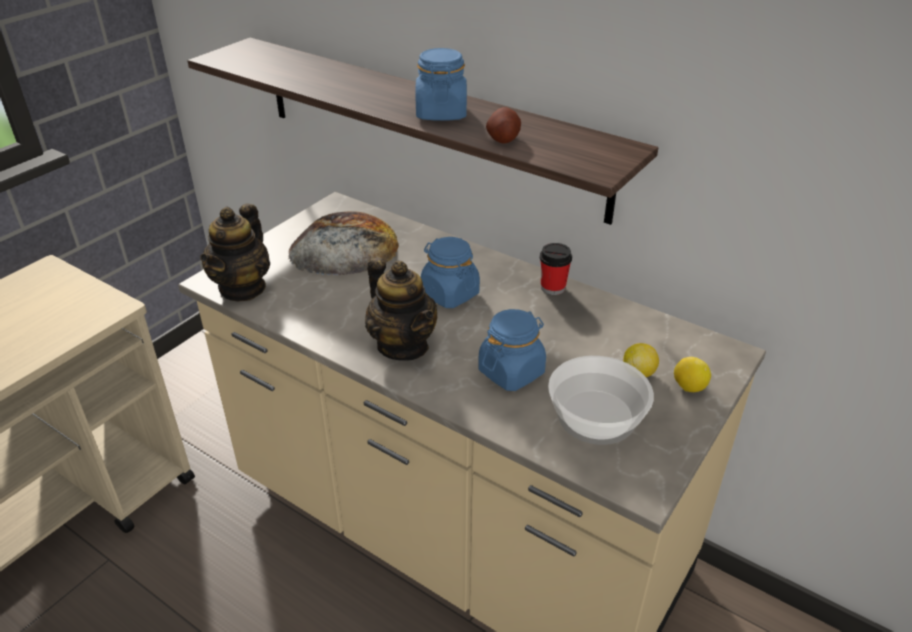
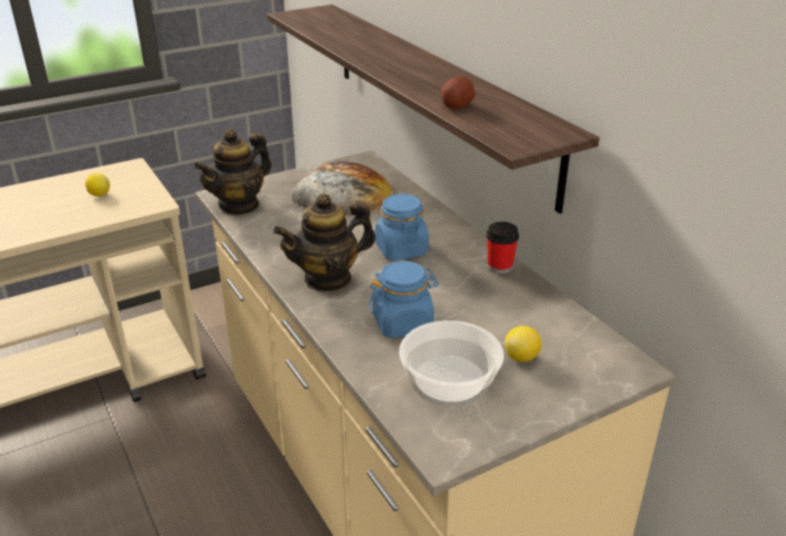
camera: 25 degrees right, 5 degrees down
teapot [365,257,437,361] -> teapot turned 75 degrees clockwise [273,193,376,292]
blue jar [415,48,467,121] -> none
lemon [674,357,711,392] -> lemon moved to [85,173,110,197]

